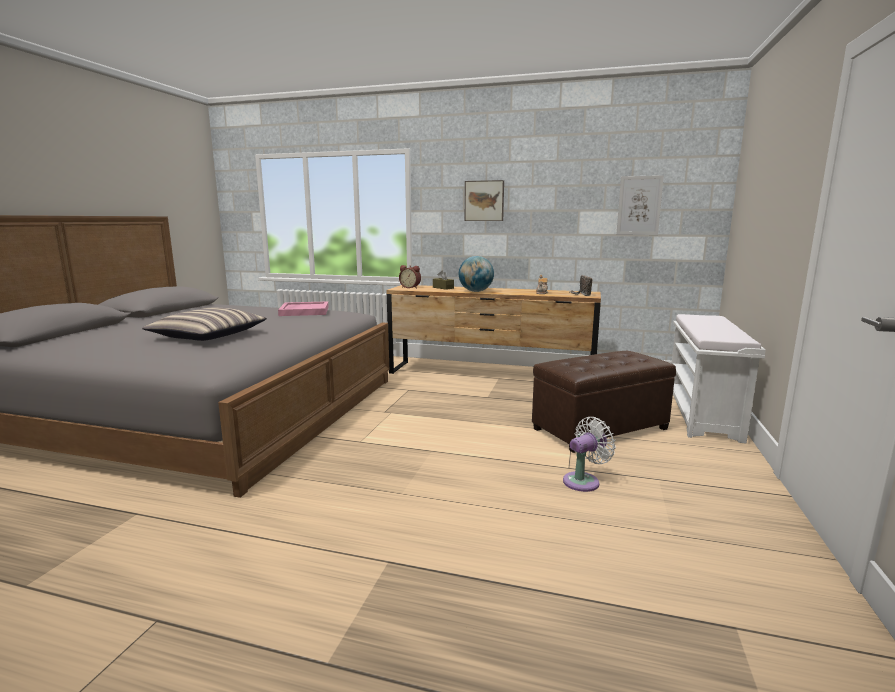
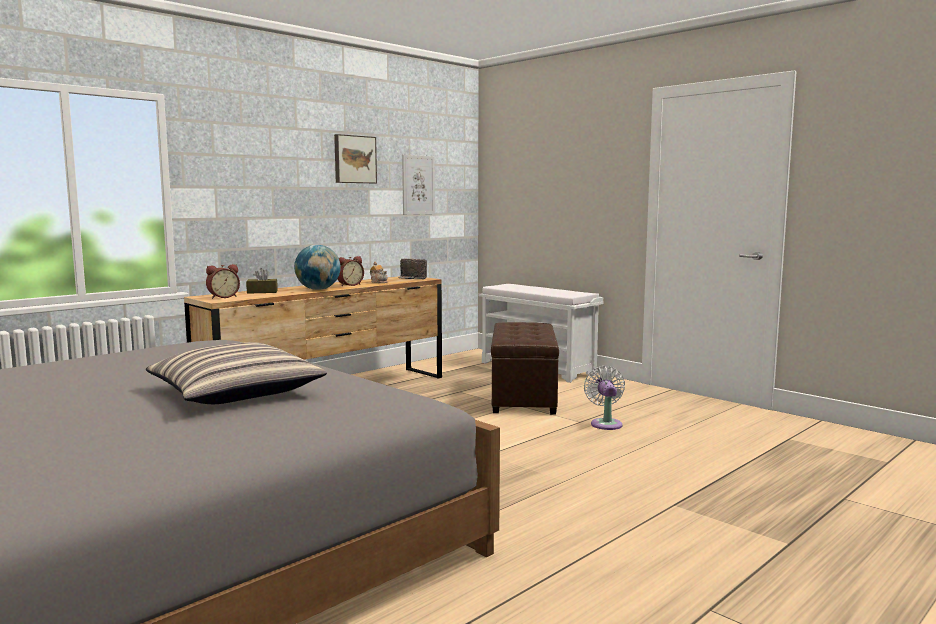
camera: 60 degrees left, 5 degrees down
pink tray [278,301,329,316] -> none
picture [465,180,504,221] -> picture moved to [334,134,377,183]
none -> alarm clock [337,256,364,286]

